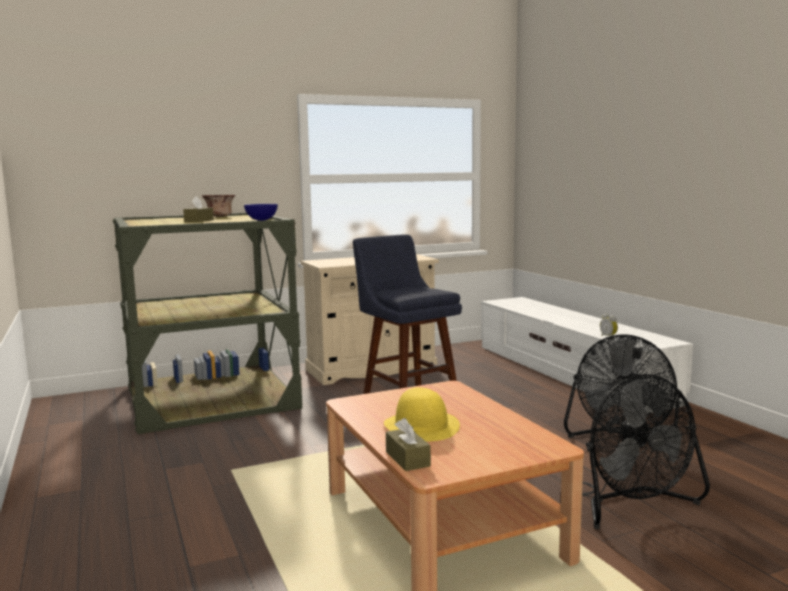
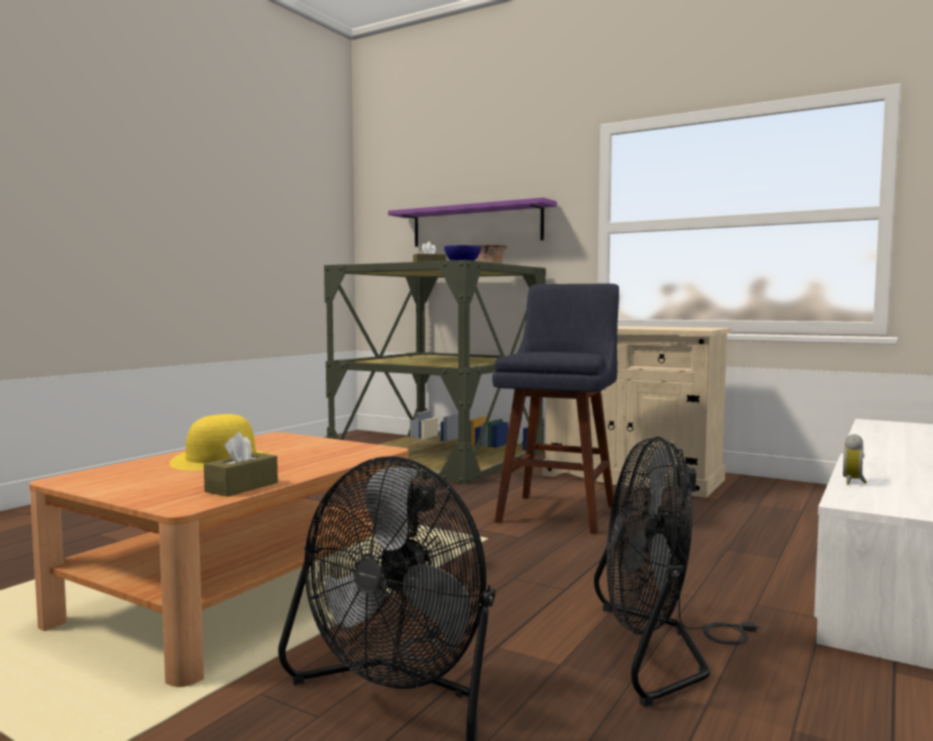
camera: 55 degrees right, 5 degrees down
brown tissue box [386,418,431,471] -> brown tissue box moved to [204,432,278,497]
none -> purple shelf [388,197,557,247]

